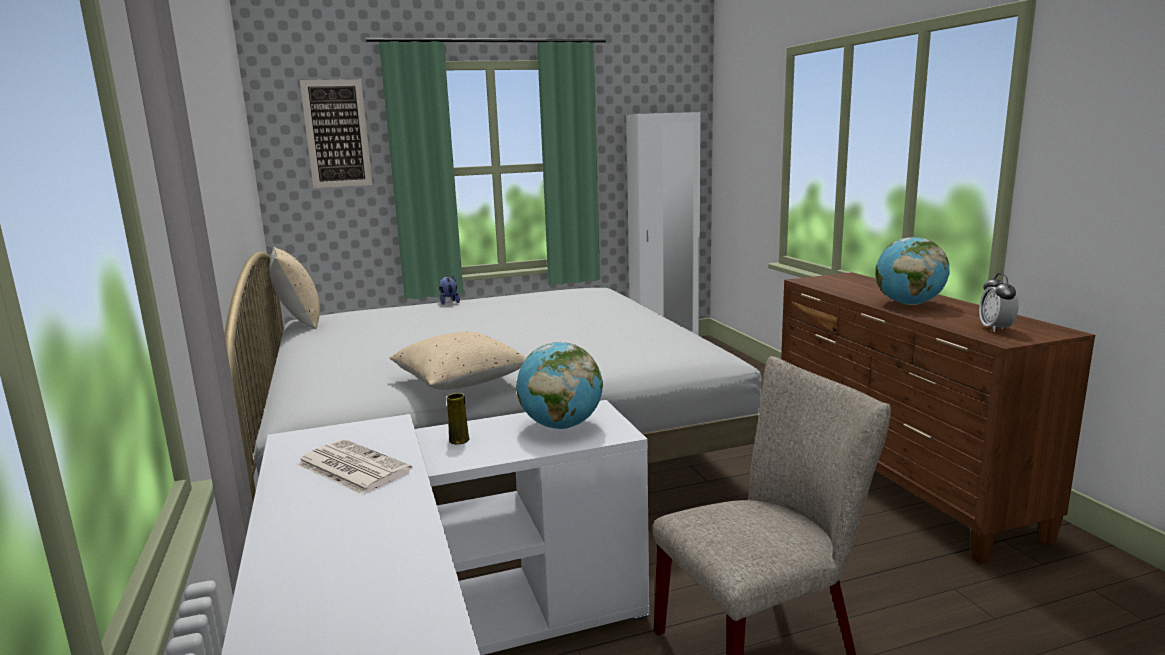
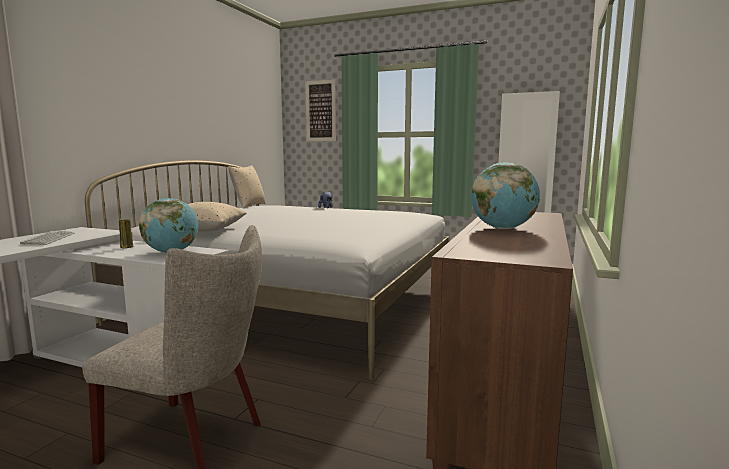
camera: 40 degrees right, 5 degrees down
newspaper [296,439,412,495] -> keyboard [20,231,74,245]
alarm clock [979,273,1019,332] -> none

